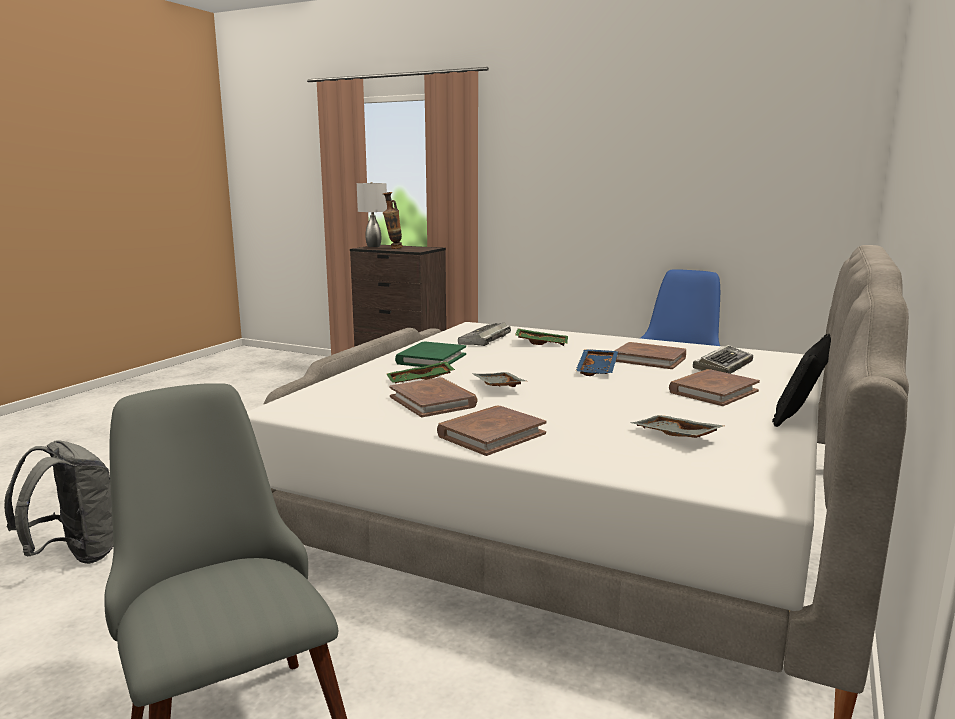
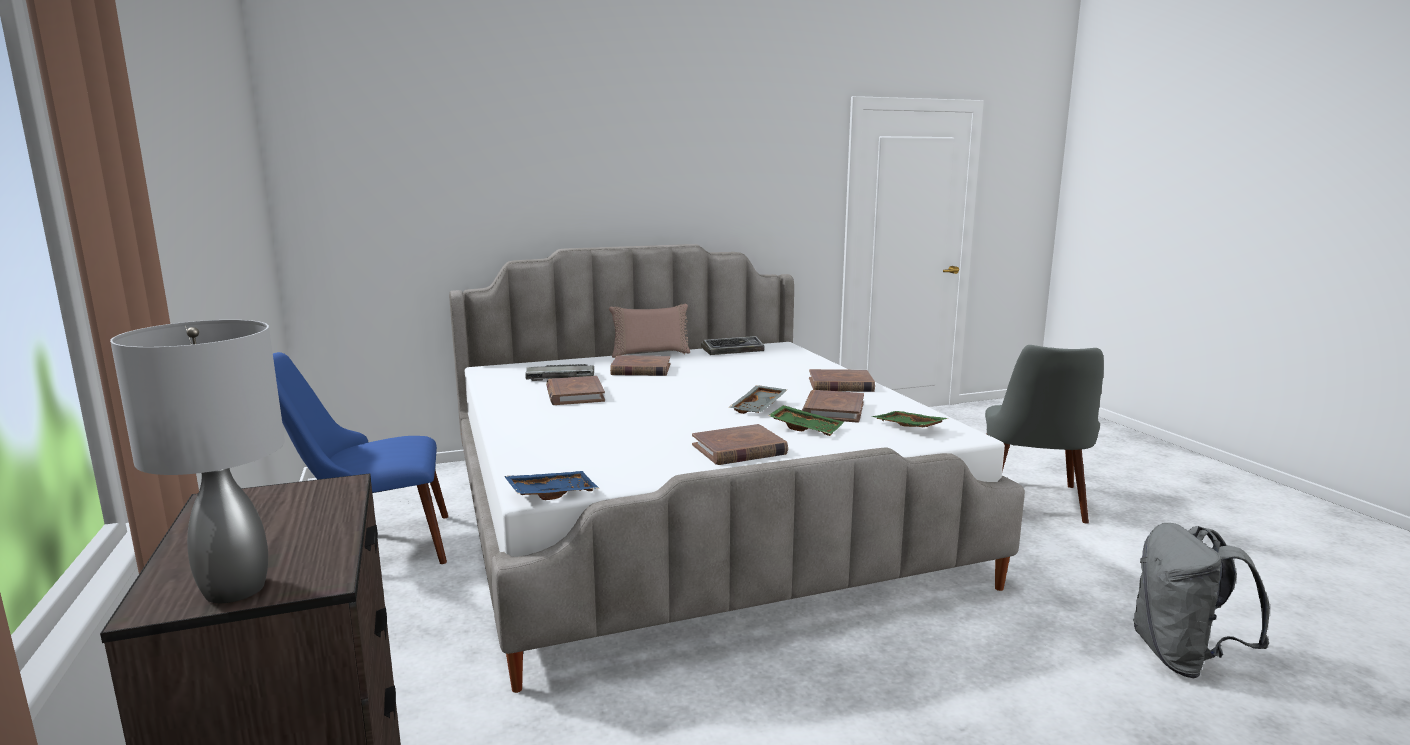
camera: 135 degrees left, 0 degrees up
vase [383,192,403,249] -> none
green book [395,342,466,367] -> brown book [692,424,788,465]
keyboard [458,323,511,346] -> keyboard moved to [701,336,765,355]
green tray [515,328,568,346] -> green tray moved to [871,411,949,427]
blue tray [576,349,618,376] -> blue tray moved to [504,471,599,500]
grey tray [631,415,724,438] -> none
black pillow [772,333,831,427] -> beige pillow [609,304,690,358]

